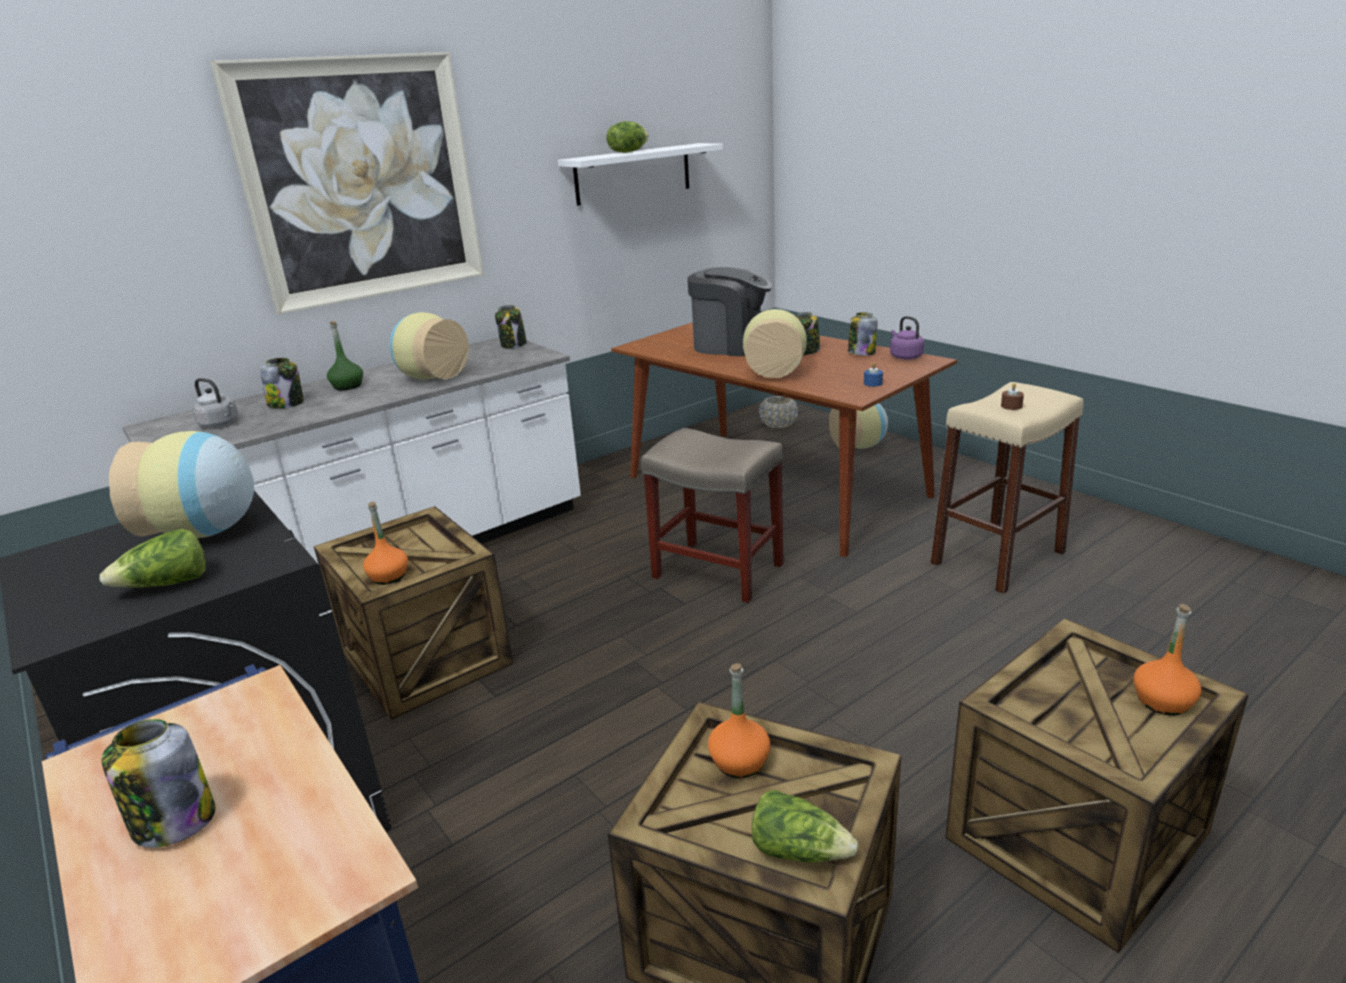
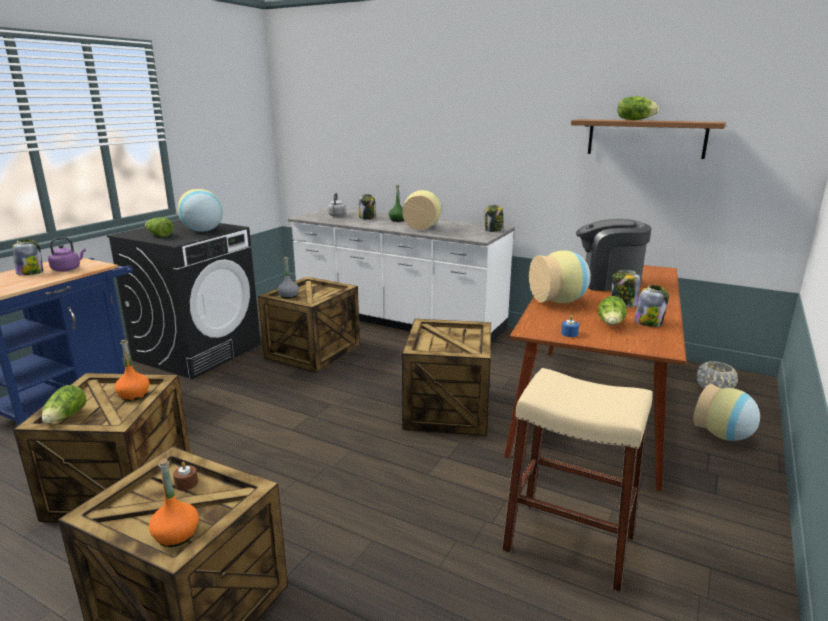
camera: 65 degrees right, 5 degrees down
picture [210,52,484,314] -> none
orange bottle [363,502,408,585] -> grey bottle [277,257,299,299]
white shelf [558,143,723,206] -> brown shelf [571,119,726,159]
beige stool [641,428,784,603] -> crate [402,319,491,436]
coffee machine [687,267,773,356] -> coffee machine turned 105 degrees clockwise [576,219,652,291]
purple kettle [890,316,924,360] -> purple kettle moved to [48,237,86,272]
brown candle [1001,383,1024,410] -> brown candle moved to [173,462,198,491]
none -> lettuce [598,296,627,325]

